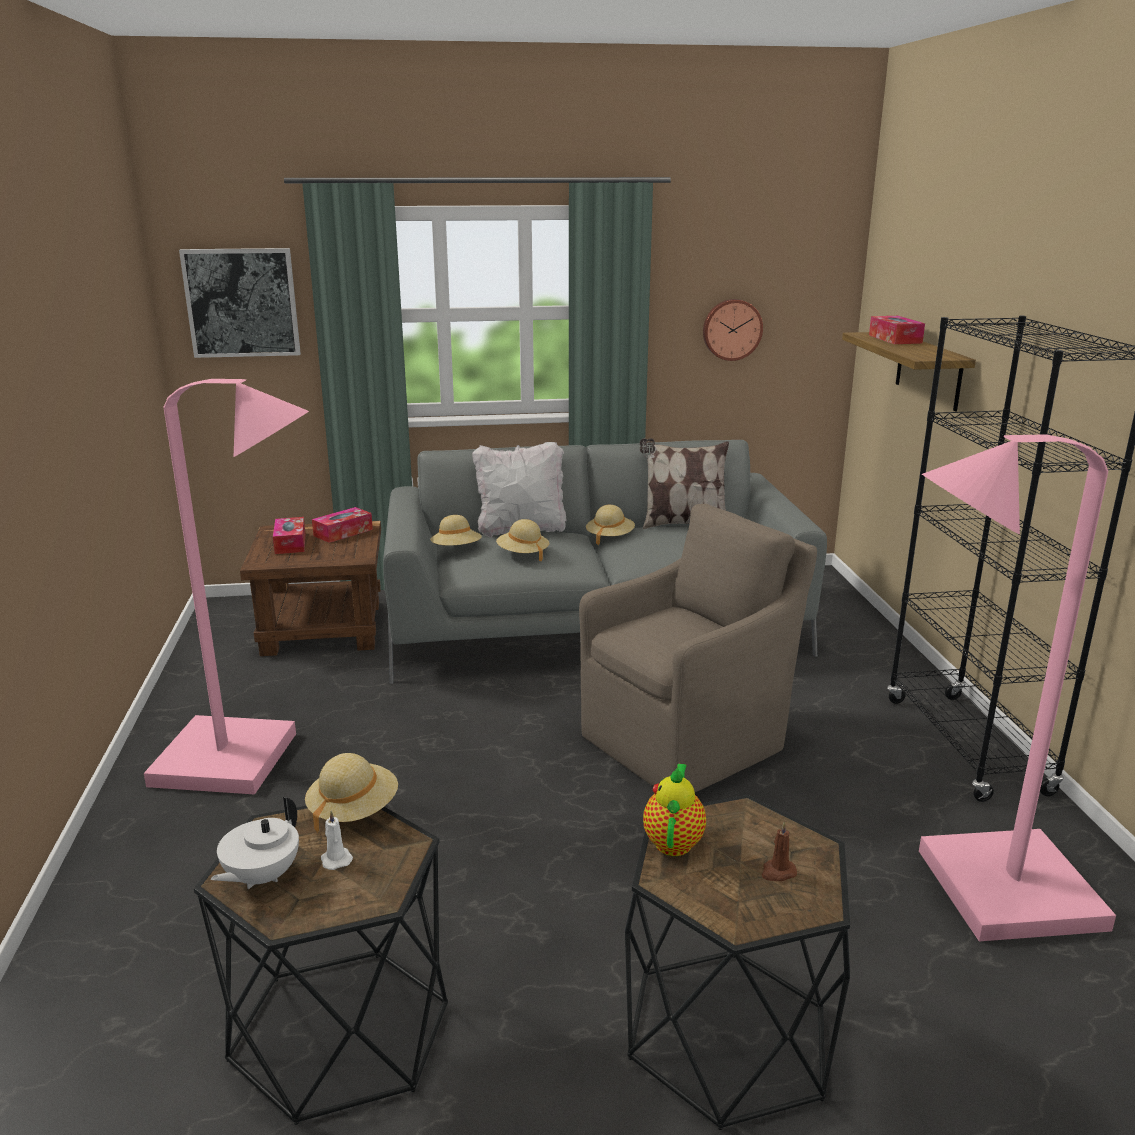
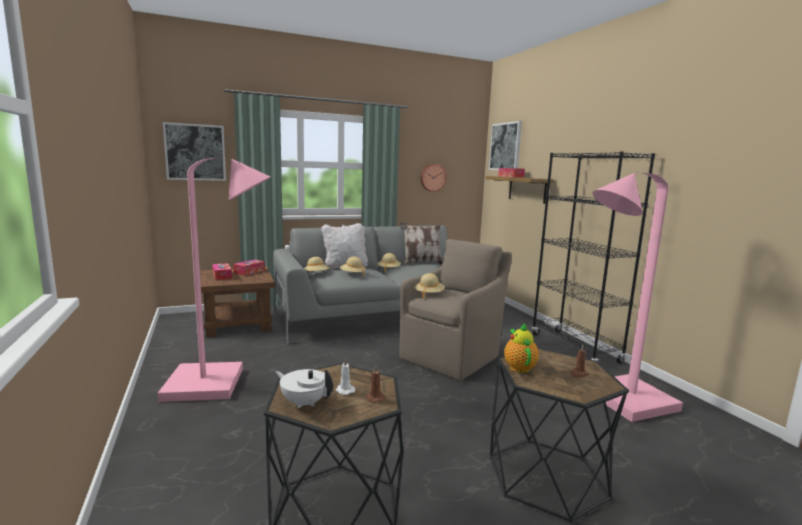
camera: 15 degrees left, 10 degrees down
white teapot [211,797,299,889] -> white teapot turned 105 degrees clockwise [275,369,333,408]
beige hat [305,753,398,833] -> beige hat moved to [414,273,445,299]
none -> brown candle [366,365,386,403]
none -> picture [489,121,522,170]

